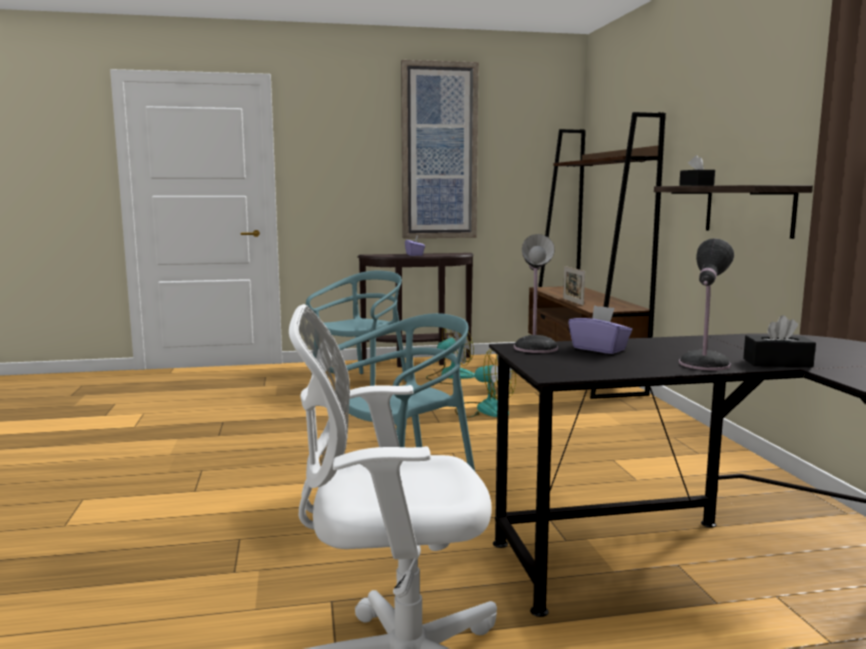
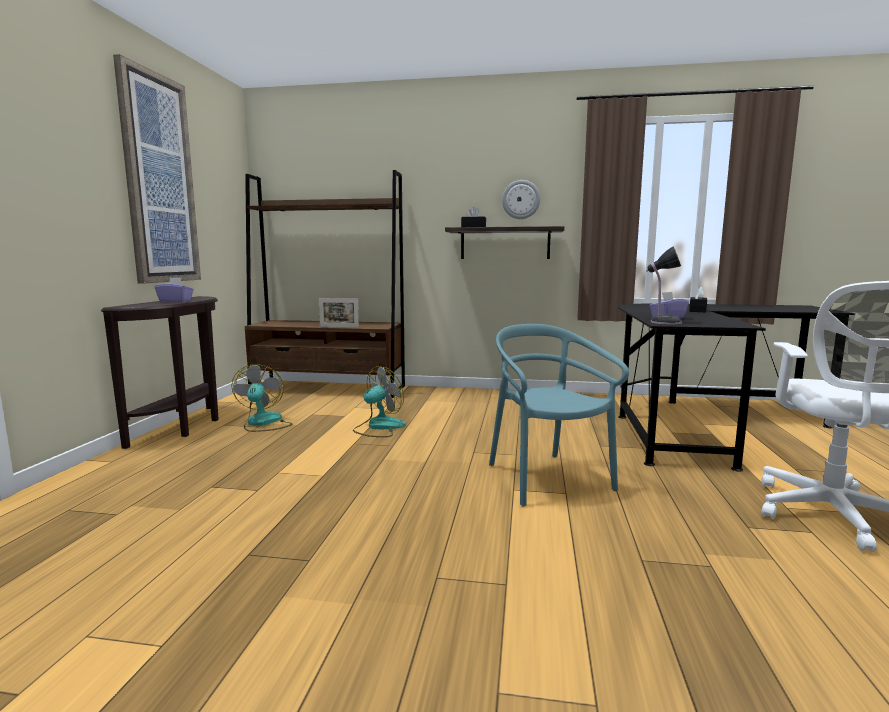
camera: 70 degrees left, 0 degrees up
turquoise chair [306,271,406,386] -> none
table lamp [679,238,734,371] -> none
none -> wall clock [502,180,540,219]

